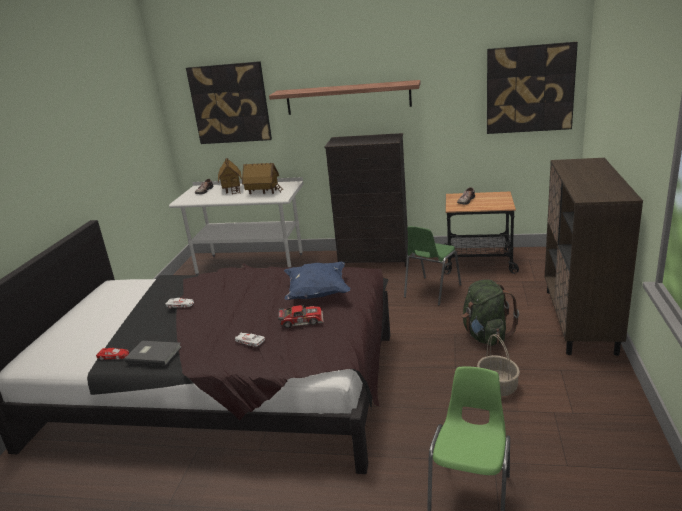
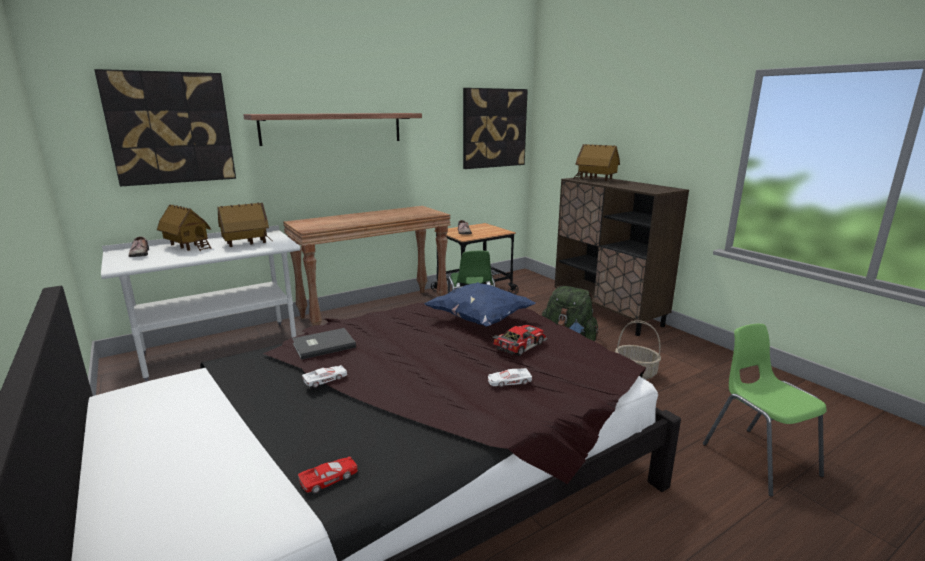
camera: 45 degrees left, 5 degrees down
grey book [125,341,182,365] -> grey book moved to [292,328,356,360]
black dresser [324,133,408,267] -> brown console table [283,206,451,326]
none -> toy house [573,144,620,181]

